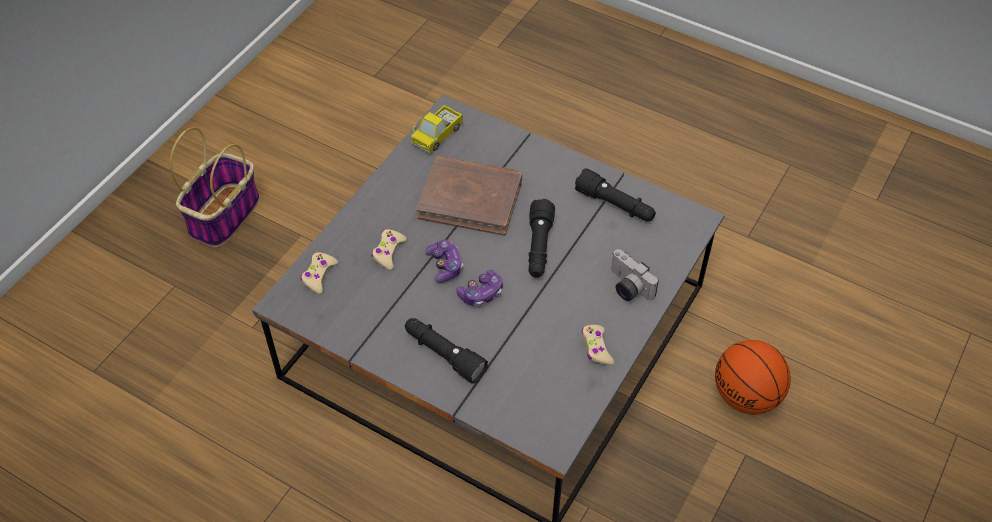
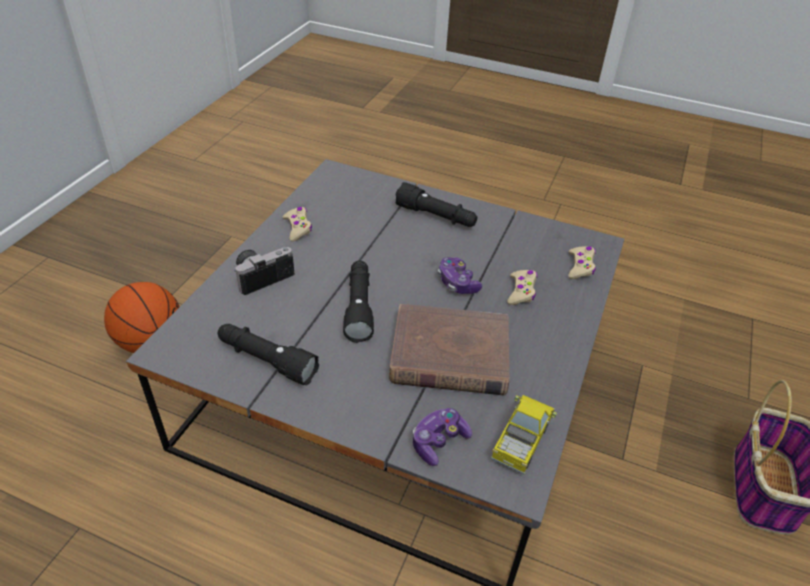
camera: 170 degrees right, 10 degrees down
game controller [456,270,503,306] -> game controller moved to [413,408,472,466]
camera [611,249,659,301] -> camera turned 75 degrees counterclockwise [234,247,294,295]

